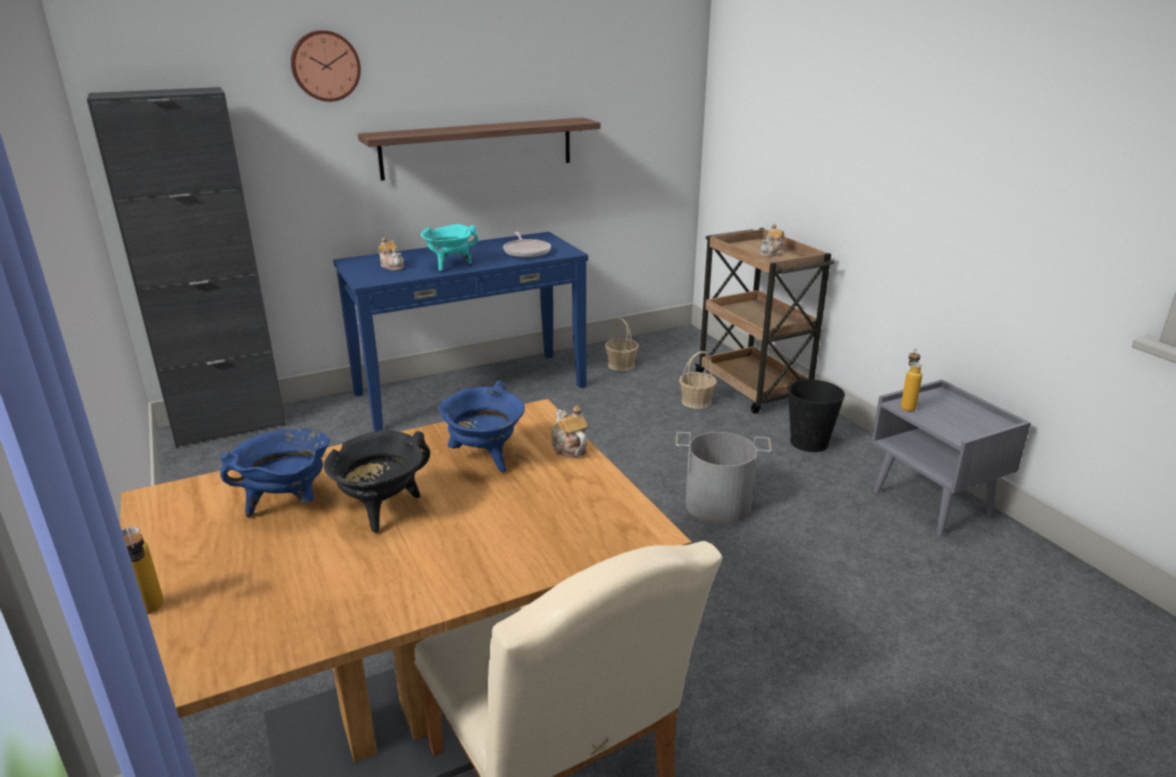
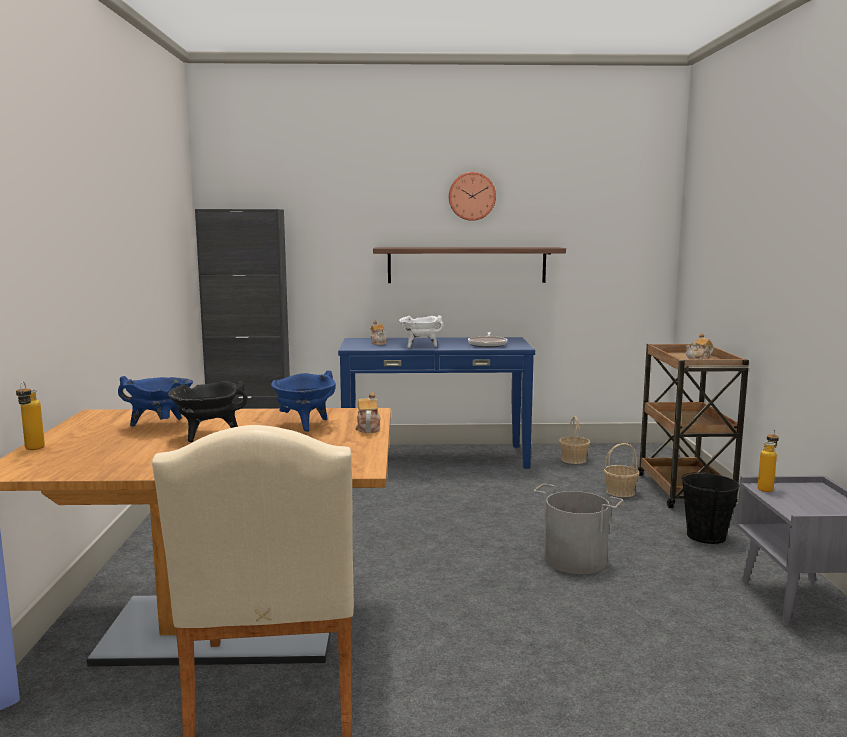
camera: 25 degrees right, 15 degrees down
wall clock [291,30,361,102] -> wall clock moved to [449,172,496,221]
turquoise cooking pot [421,224,478,271] -> white cooking pot [399,315,443,348]

